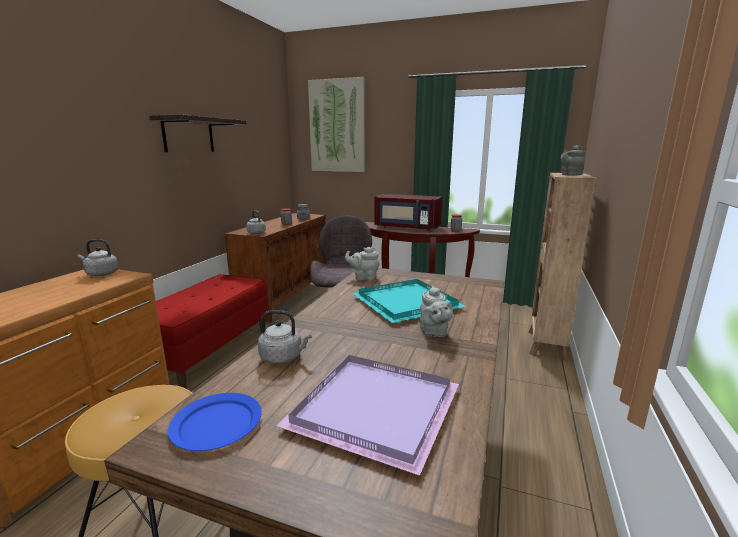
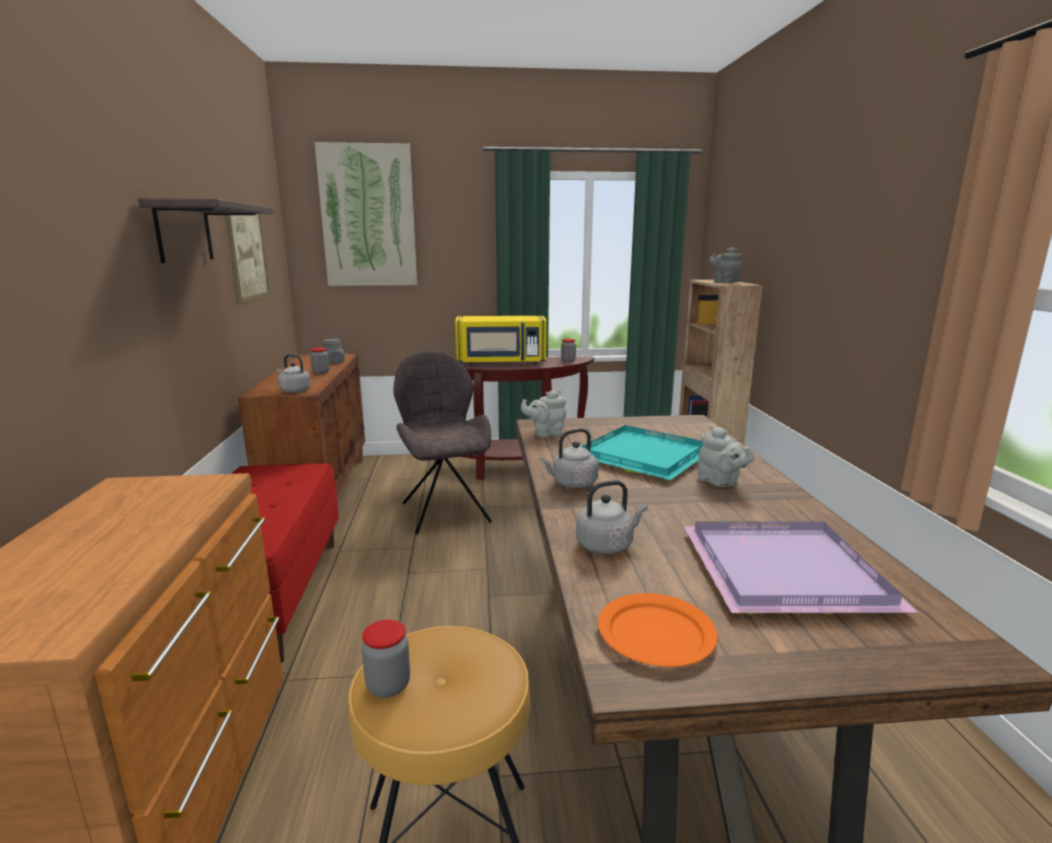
camera: 25 degrees left, 0 degrees up
grey kettle [78,239,118,276] -> grey kettle moved to [541,429,599,488]
blue plate [168,393,262,451] -> orange plate [598,593,718,667]
red microwave [374,194,442,231] -> yellow microwave [455,316,547,365]
none -> picture [225,214,271,305]
none -> jar [362,620,410,698]

